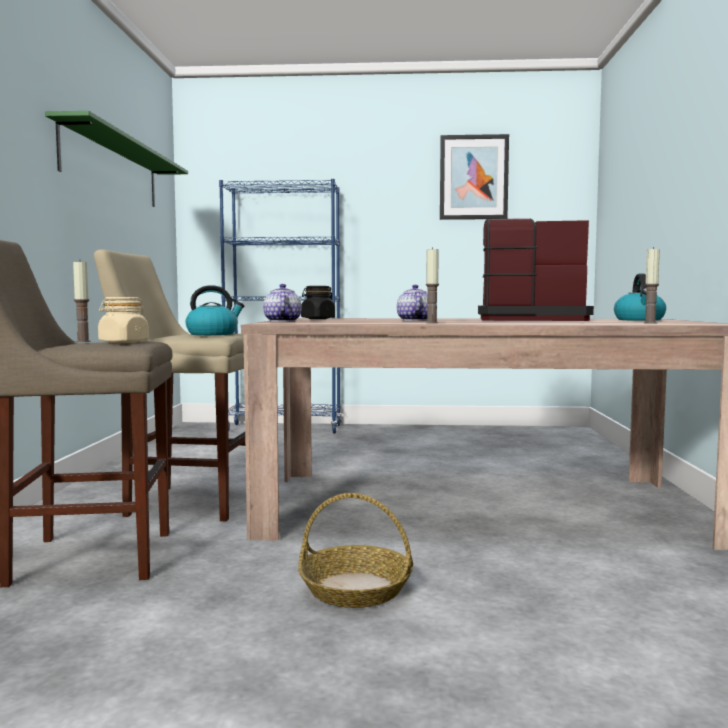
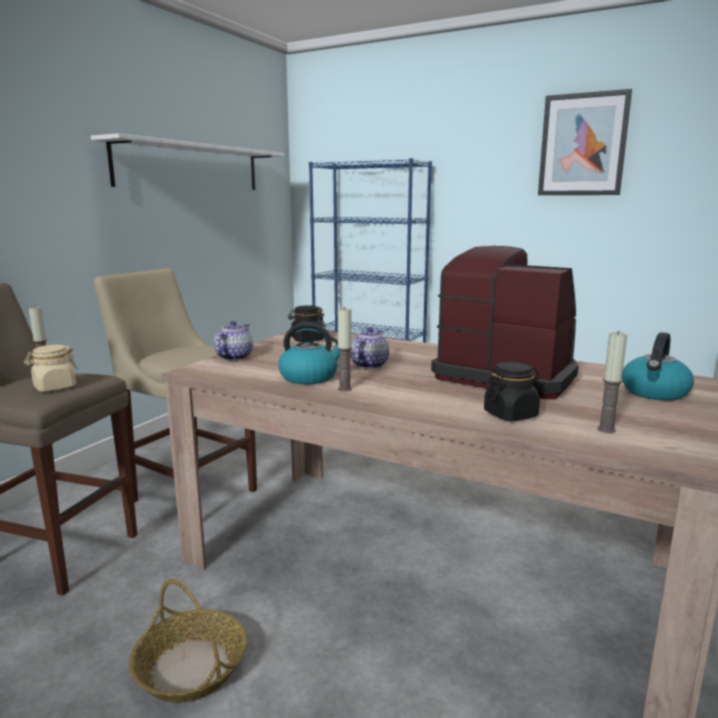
camera: 25 degrees right, 10 degrees up
green shelf [45,111,188,207] -> white shelf [91,133,285,190]
kettle [186,285,244,335] -> kettle moved to [278,322,339,384]
none -> black jar [484,361,540,421]

